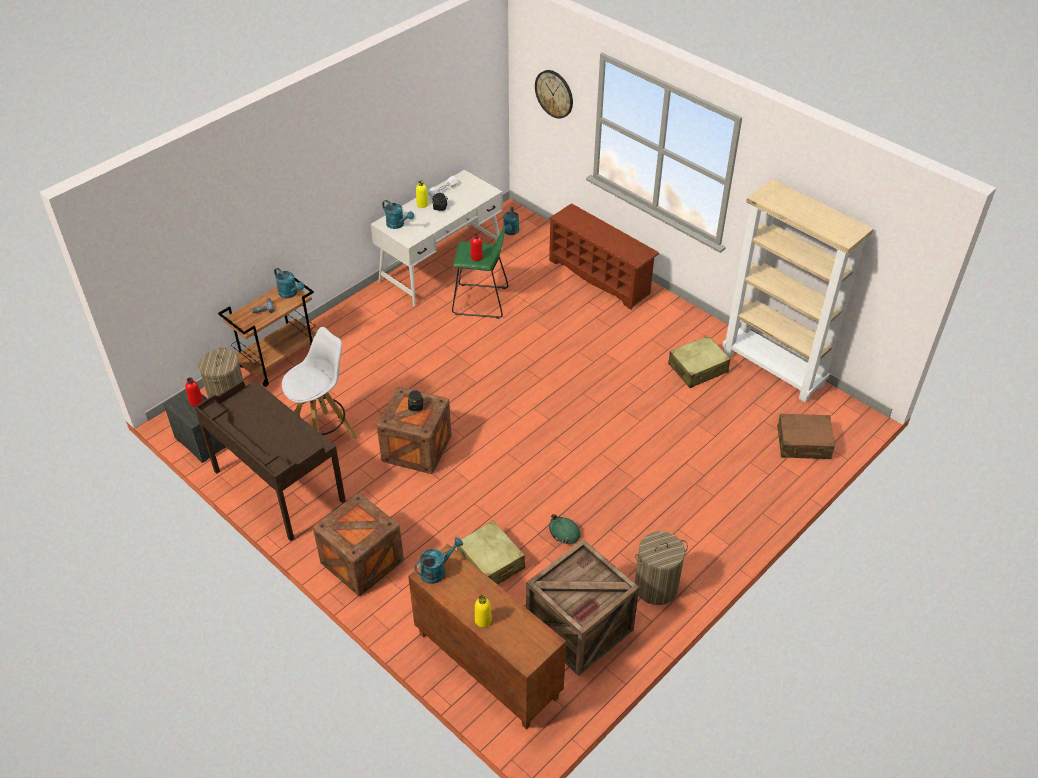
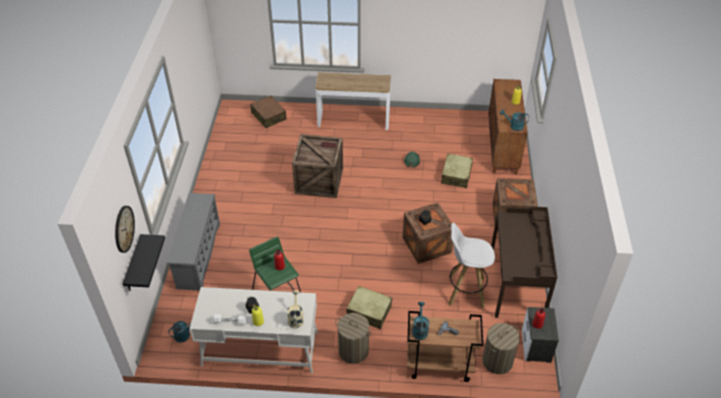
camera: 130 degrees left, 0 degrees up
turquoise watering can [382,200,414,229] -> beige watering can [287,290,304,328]
crate [526,539,639,676] -> crate moved to [292,134,343,198]
brown shoe rack [548,203,659,310] -> grey shoe rack [167,193,220,291]
laundry basket [635,531,688,605] -> laundry basket moved to [335,313,371,364]
beige suitcase [668,335,730,388] -> beige suitcase moved to [346,286,392,329]
beige bookcase [722,179,873,403] -> none
none -> black shelf [122,234,165,291]
none -> console table [315,72,391,130]

